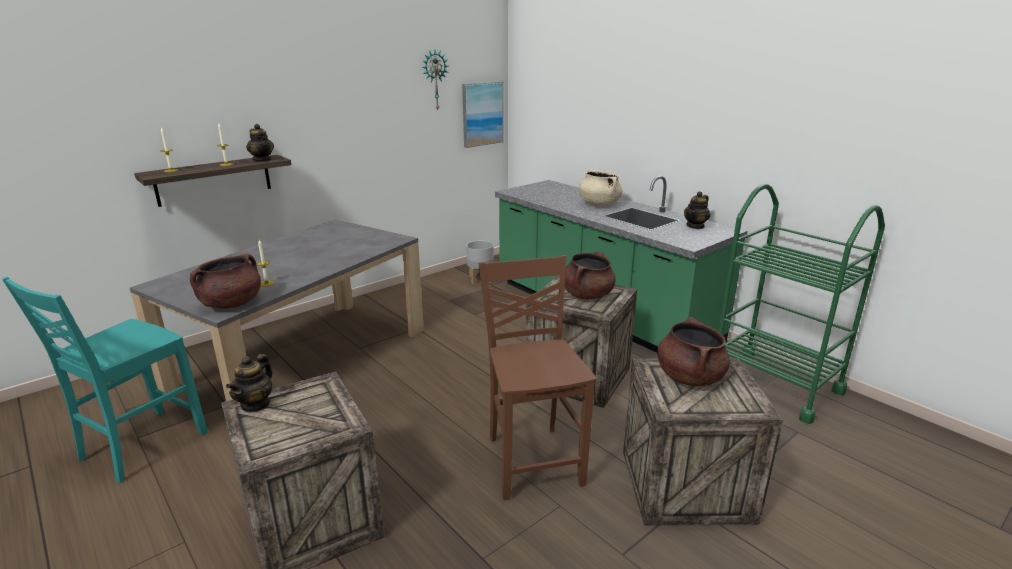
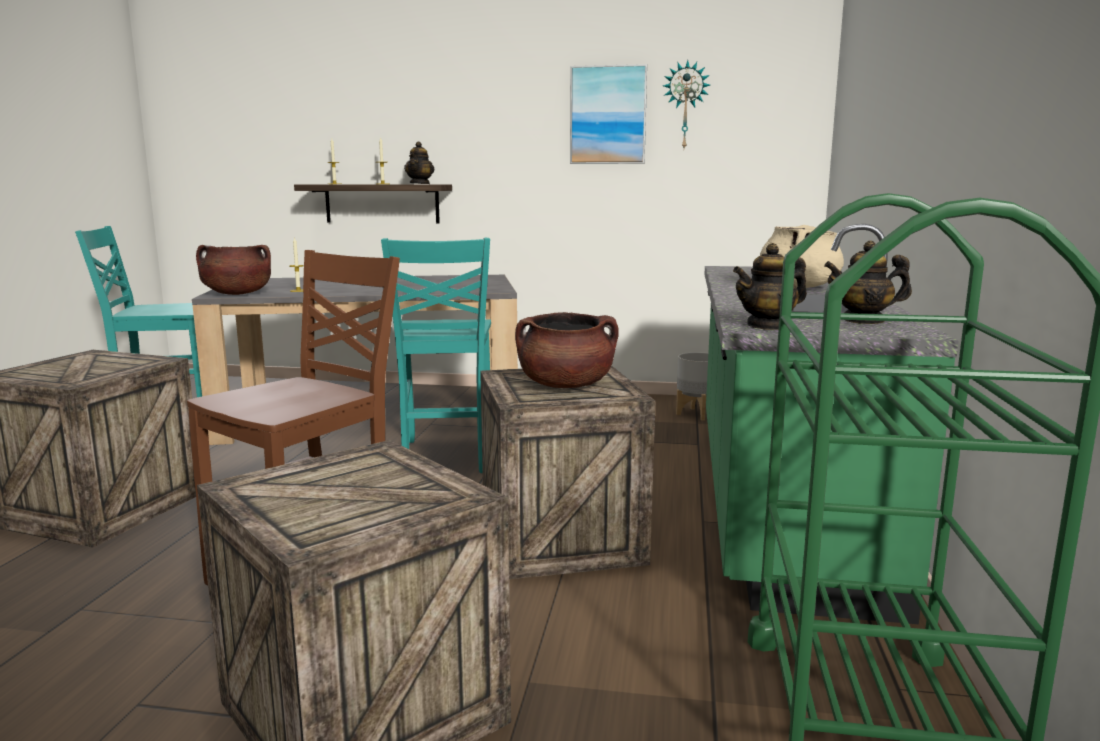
camera: 50 degrees right, 10 degrees down
teapot [226,354,272,413] -> teapot moved to [733,243,807,330]
picture [462,81,504,148] -> picture moved to [570,64,647,164]
brown cooking pot [657,317,730,386] -> none
none -> turquoise chair [381,238,491,473]

